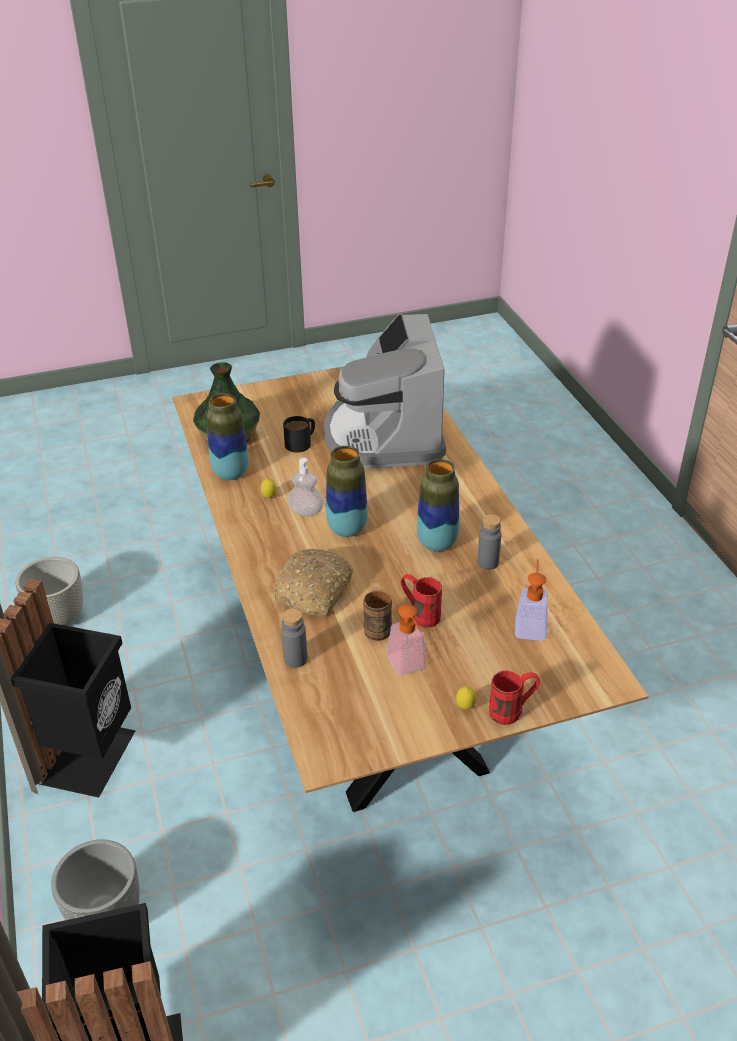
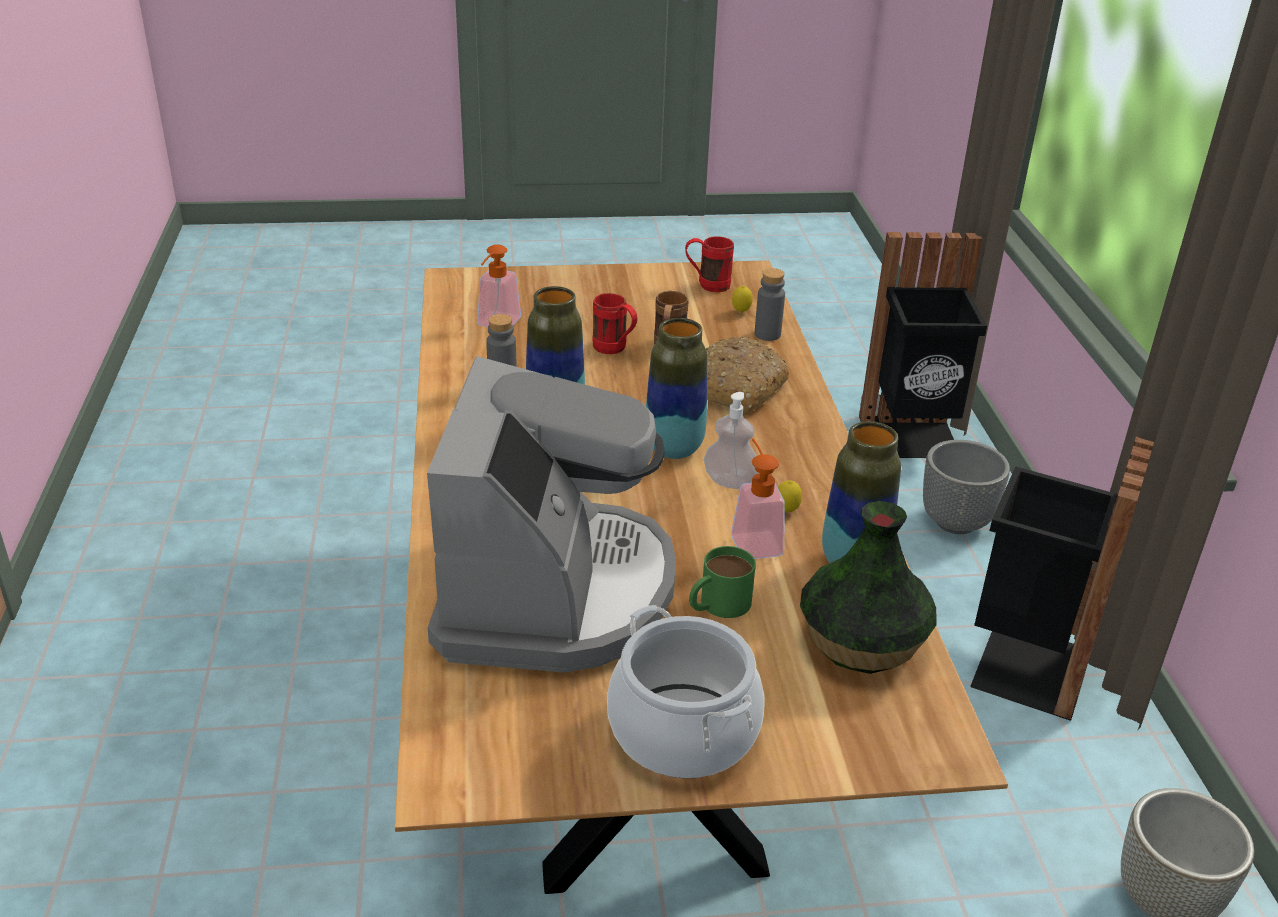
camera: 170 degrees left, 5 degrees down
black mug [283,416,315,453] -> green mug [689,546,756,618]
soap dispenser [387,604,427,675] -> soap dispenser moved to [731,439,785,559]
lemon [456,686,476,710] -> lemon moved to [732,286,753,313]
red mug [489,670,540,725] -> red mug moved to [685,236,734,292]
none -> cooking pot [607,605,765,778]

